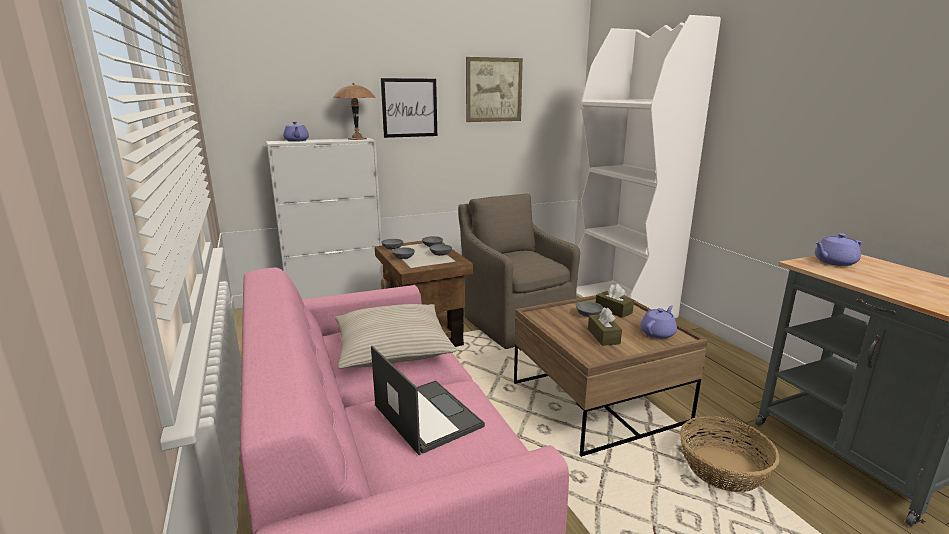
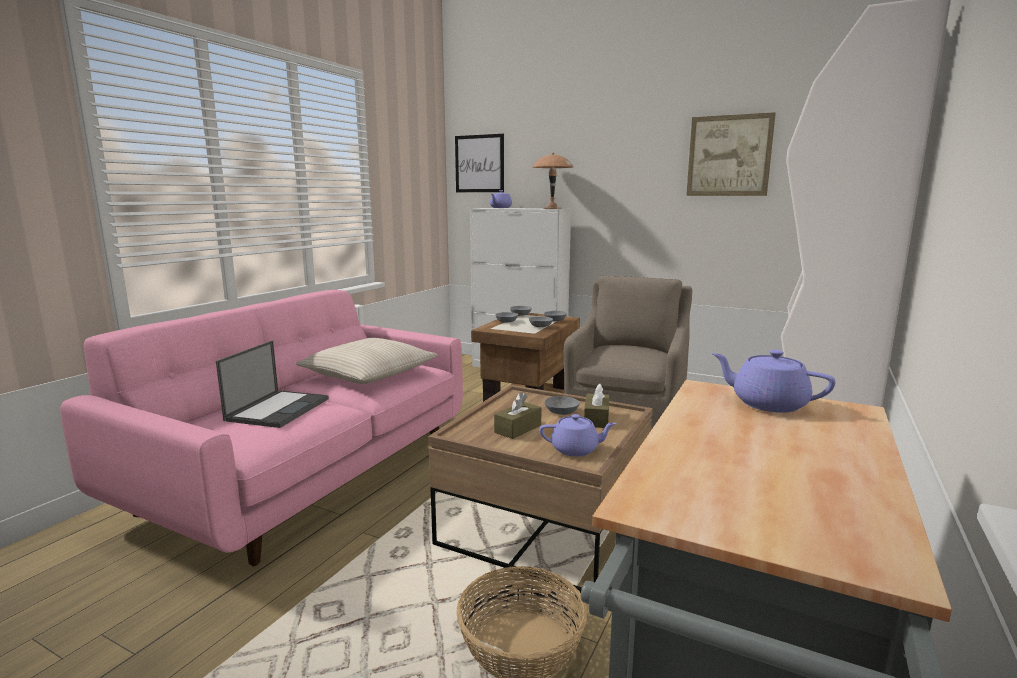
camera: 50 degrees right, 5 degrees down
picture [381,78,437,138] -> picture moved to [455,134,504,192]

